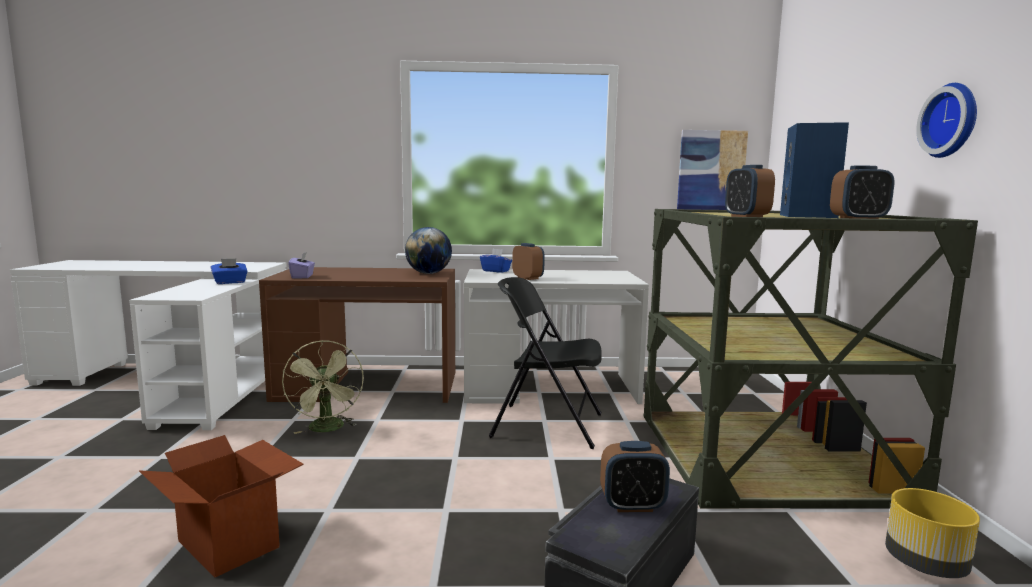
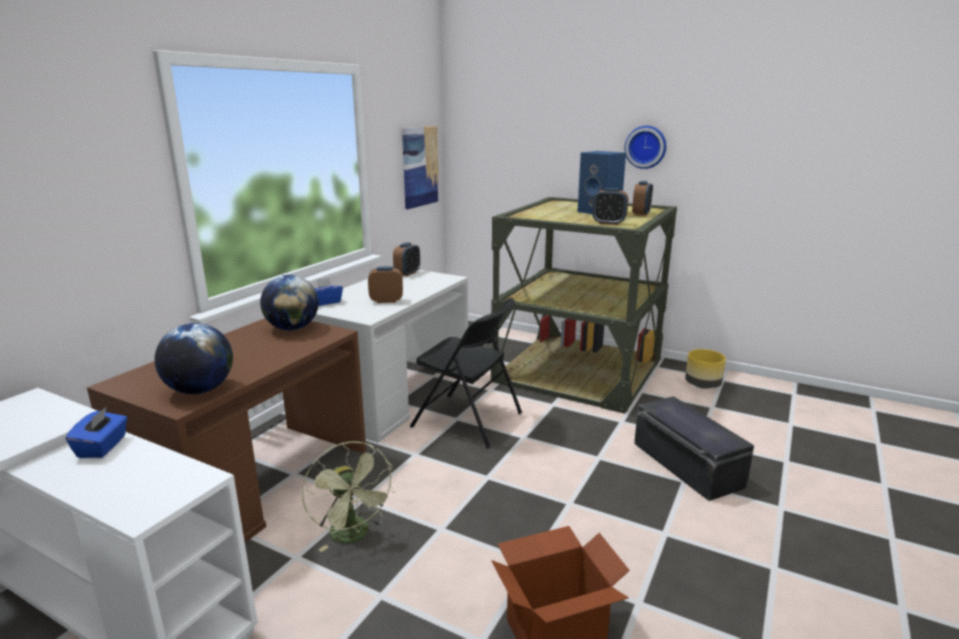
camera: 60 degrees left, 10 degrees up
green fan [282,340,364,434] -> green fan turned 45 degrees clockwise [302,441,395,552]
purple tissue box [288,252,315,278] -> globe [155,323,233,394]
black chair [489,277,602,449] -> black chair turned 105 degrees counterclockwise [410,298,522,449]
alarm clock [600,441,670,512] -> alarm clock moved to [393,242,420,276]

